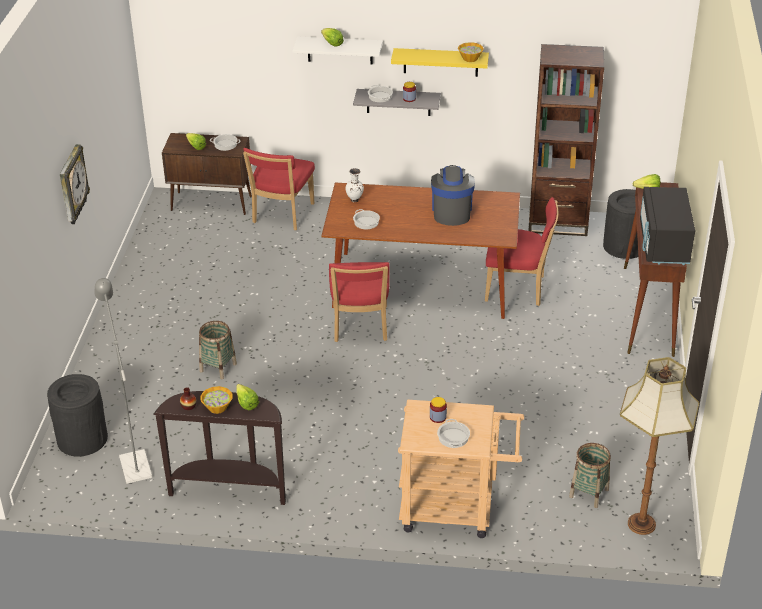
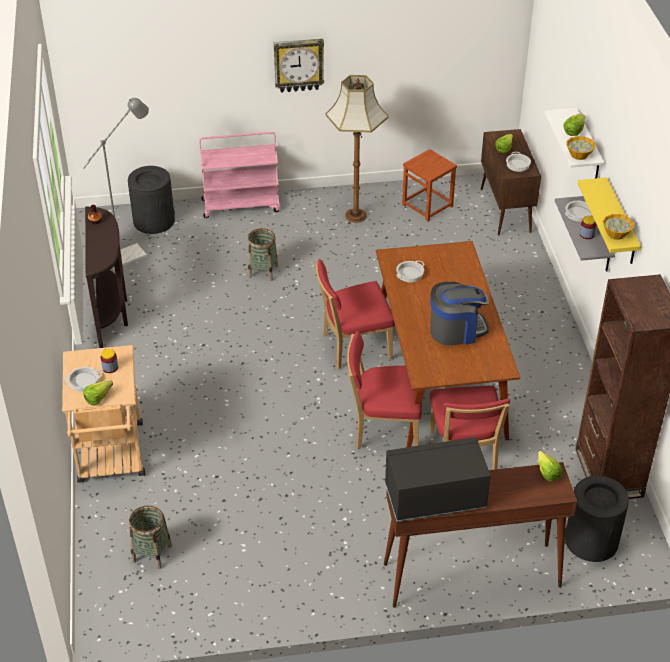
camera: 75 degrees right, 5 degrees up
bowl [201,386,232,414] -> bowl moved to [566,136,596,160]
lettuce [236,384,259,410] -> lettuce moved to [83,381,113,406]
red chair [243,148,315,230] -> red chair moved to [347,331,422,449]
white vase [346,168,364,202] -> none
floor lamp [620,357,699,535] -> floor lamp moved to [326,75,388,223]
none -> pink cart [199,132,280,218]
none -> brown stool [402,149,457,221]

